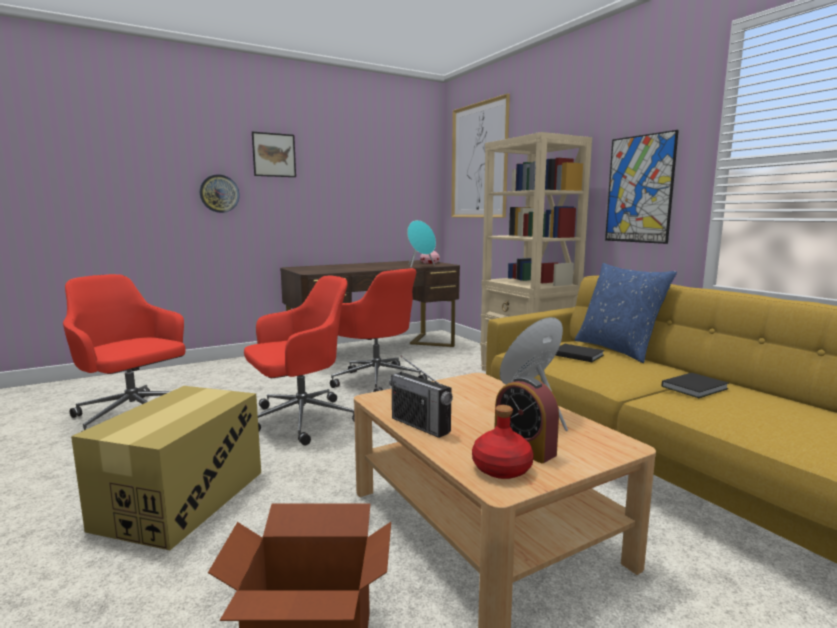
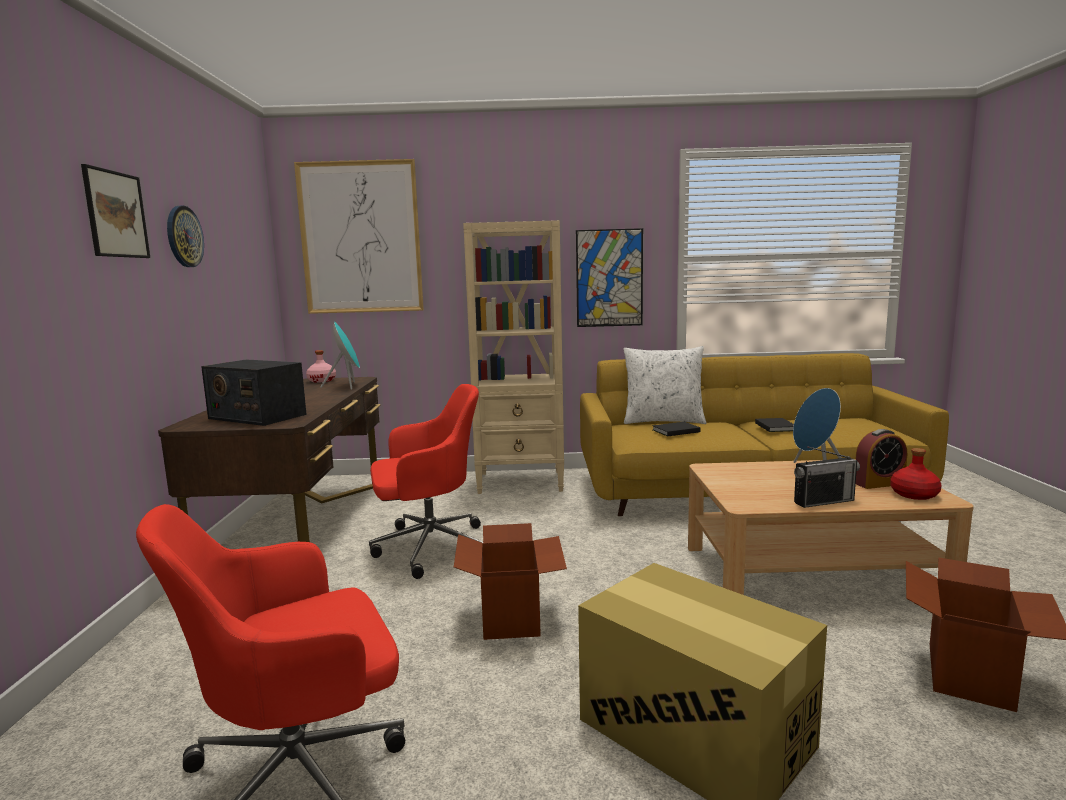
camera: 60 degrees left, 0 degrees up
wall clock [200,174,240,213] -> wall clock moved to [167,206,204,267]
red office chair [244,276,355,446] -> cardboard box [454,523,567,640]
blue pillow [575,263,677,363] -> white pillow [624,346,707,424]
none -> radio [201,359,307,426]

